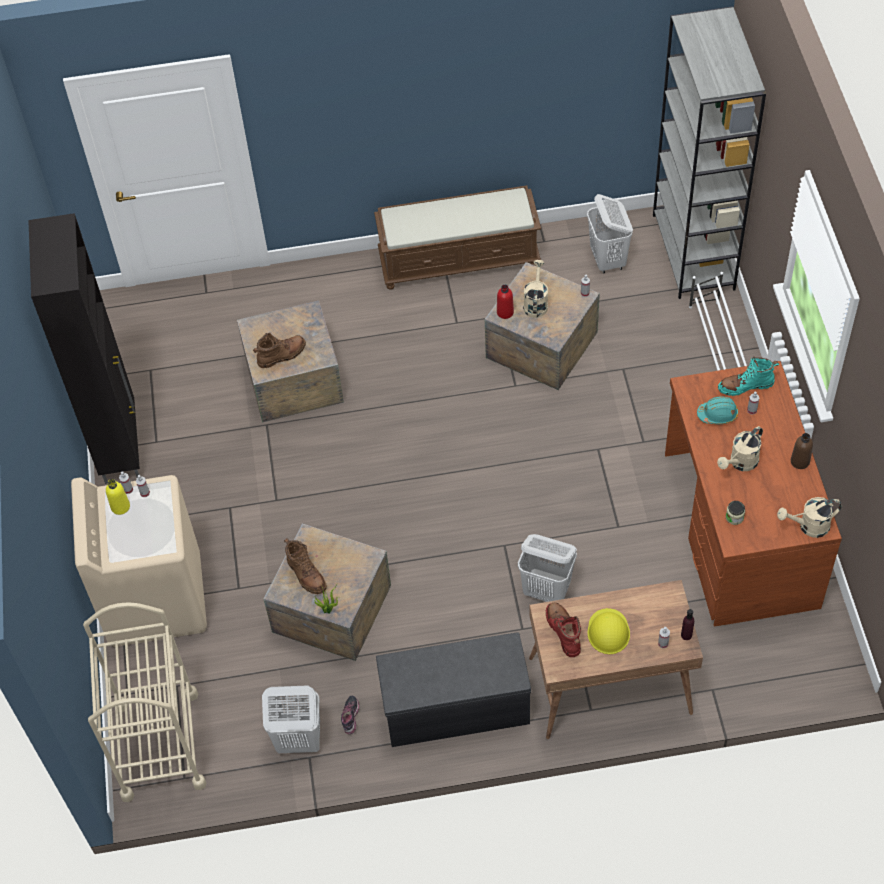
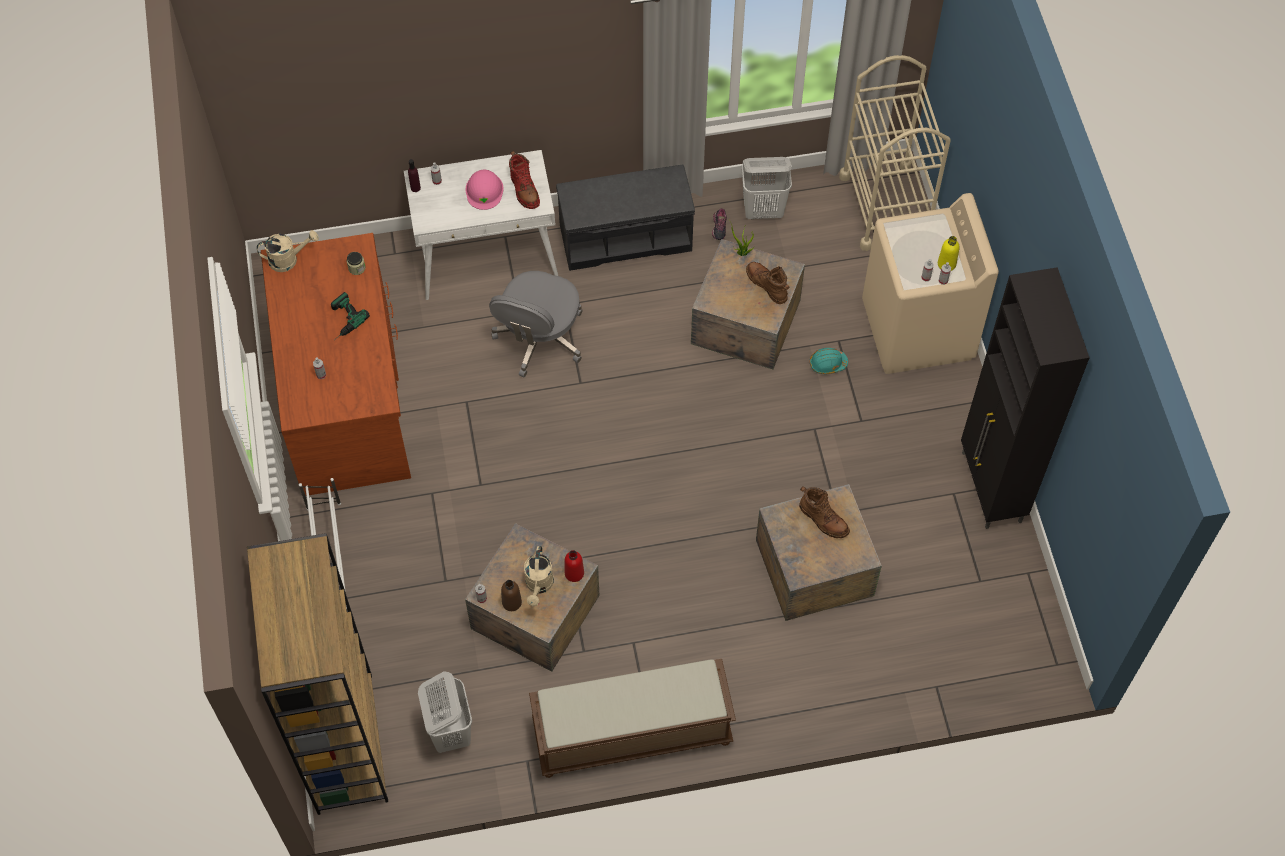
camera: 175 degrees right, 5 degrees up
brown boot [253,333,306,368] -> brown boot turned 105 degrees counterclockwise [799,486,850,538]
white laundry basket [518,534,577,602] -> grey office chair [489,271,583,377]
brown desk [529,580,703,739] -> white desk [404,150,558,300]
yellow hard hat [587,608,630,654] -> pink hard hat [465,170,504,210]
grey bookcase [653,6,766,299] -> brown bookcase [247,533,388,815]
turquoise hard hat [697,397,739,424] -> turquoise hard hat moved to [810,348,848,374]
beige watering can [717,426,763,471] -> power drill [331,292,370,340]
turquoise boot [718,357,779,396] -> none
brown bottle [791,433,813,469] -> brown bottle moved to [501,580,522,611]

